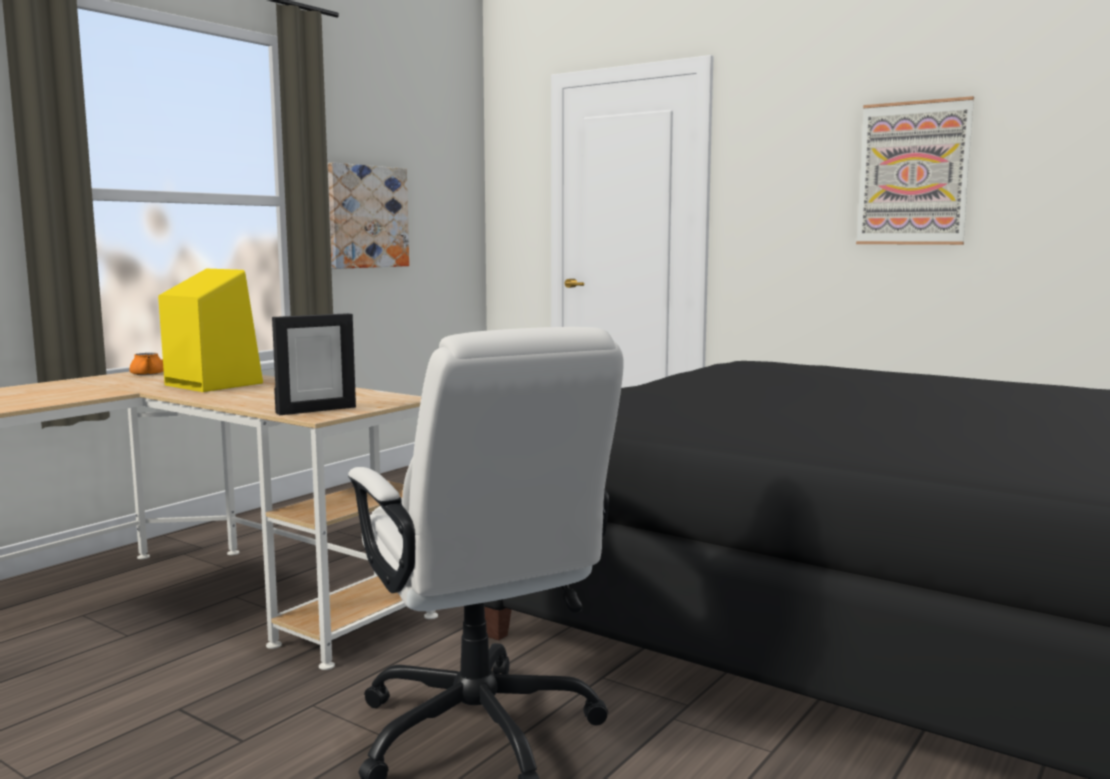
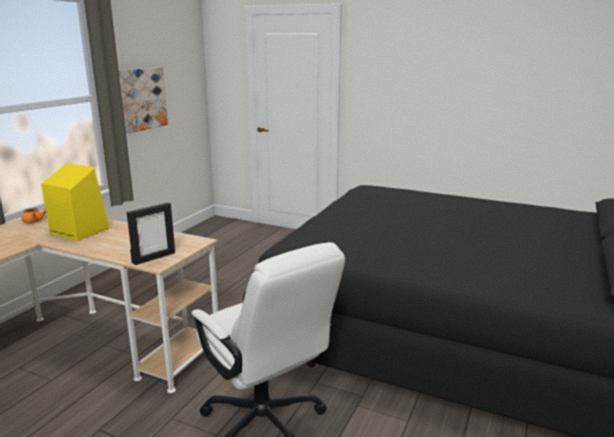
camera: 10 degrees left, 10 degrees up
picture [856,96,974,245] -> none

